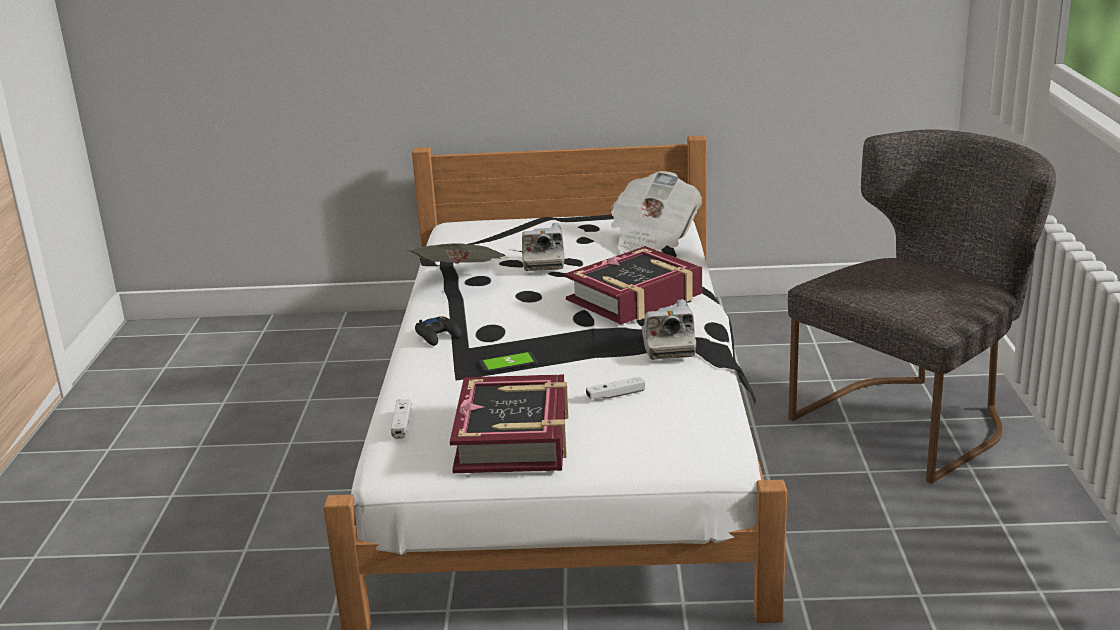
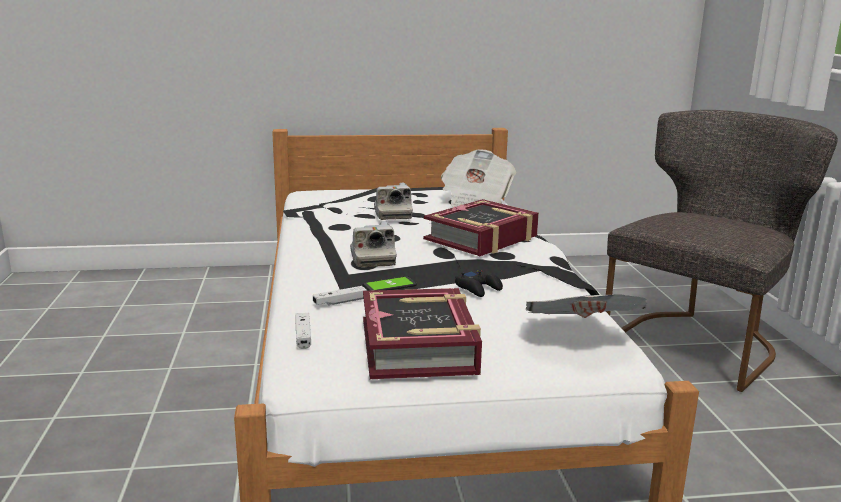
camera: 10 degrees left, 5 degrees down
newspaper [405,243,505,264] -> newspaper moved to [525,294,647,318]
black game controller [415,317,462,346] -> black game controller moved to [455,270,503,297]
white game controller [586,376,645,400] -> white game controller moved to [313,286,367,305]
camera [642,299,696,360] -> camera moved to [350,221,397,268]

